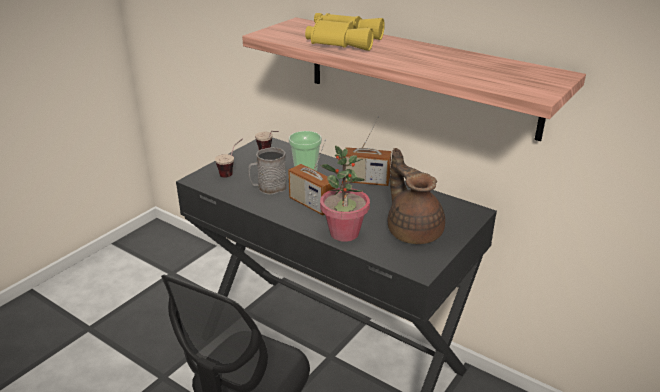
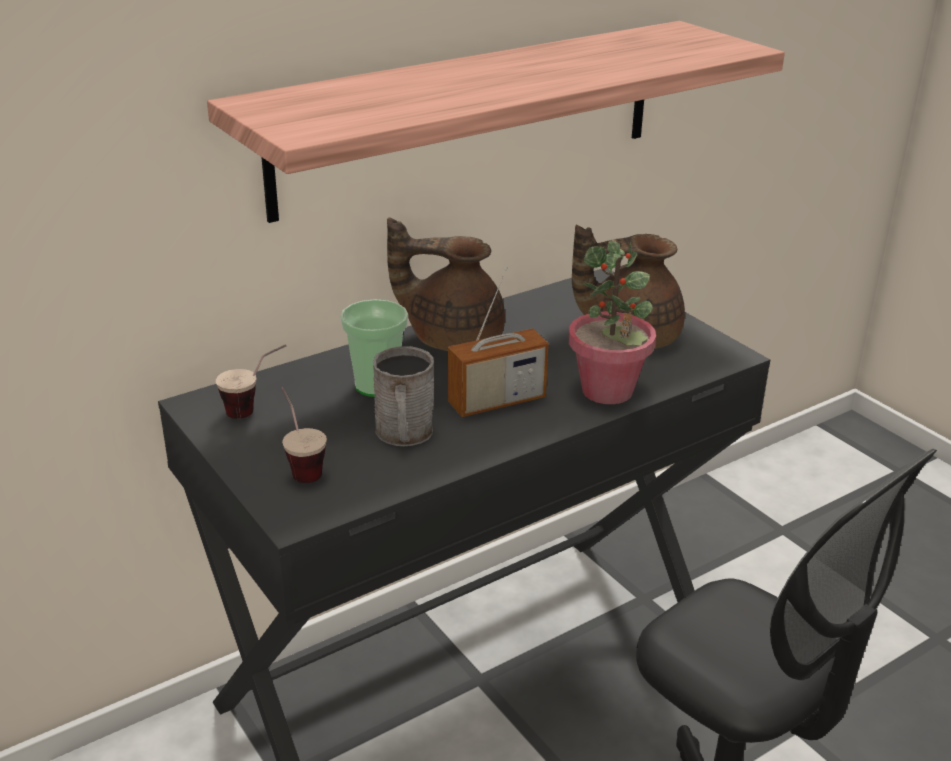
camera: 70 degrees left, 0 degrees up
yellow binoculars [305,13,385,51] -> none
radio [343,116,391,186] -> brown teapot [387,217,505,351]

